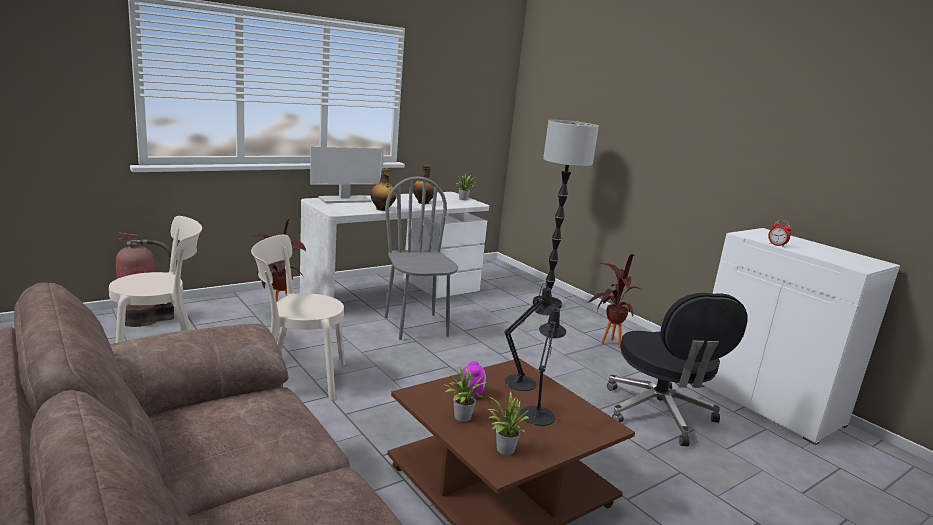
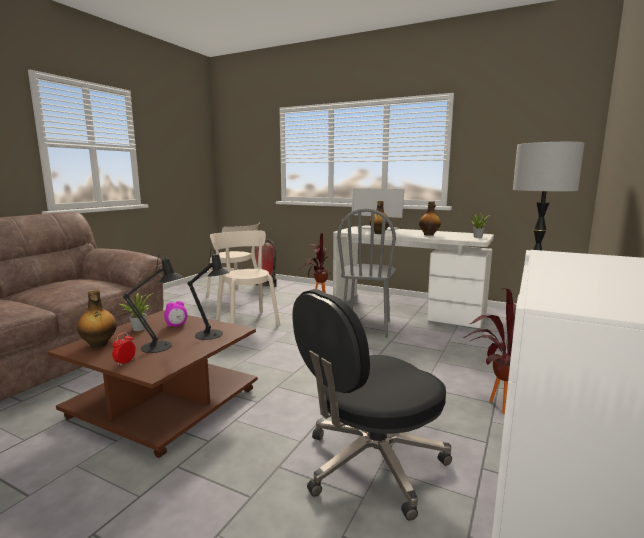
camera: 65 degrees right, 5 degrees down
grey chair [384,176,458,340] -> grey chair turned 150 degrees clockwise [337,208,396,338]
potted plant [488,391,529,455] -> bottle [77,290,117,348]
alarm clock [768,220,791,247] -> alarm clock moved to [112,332,136,366]

